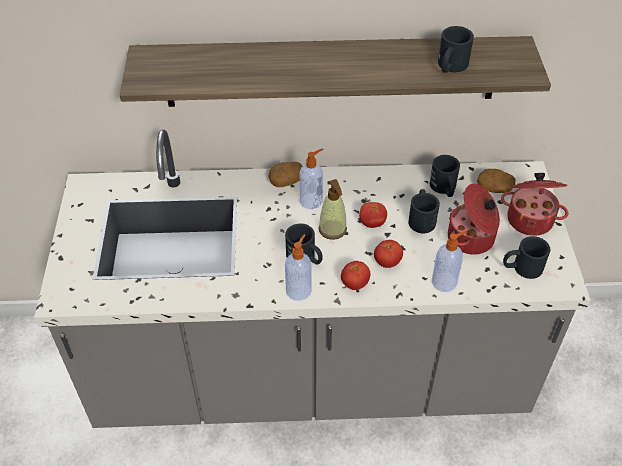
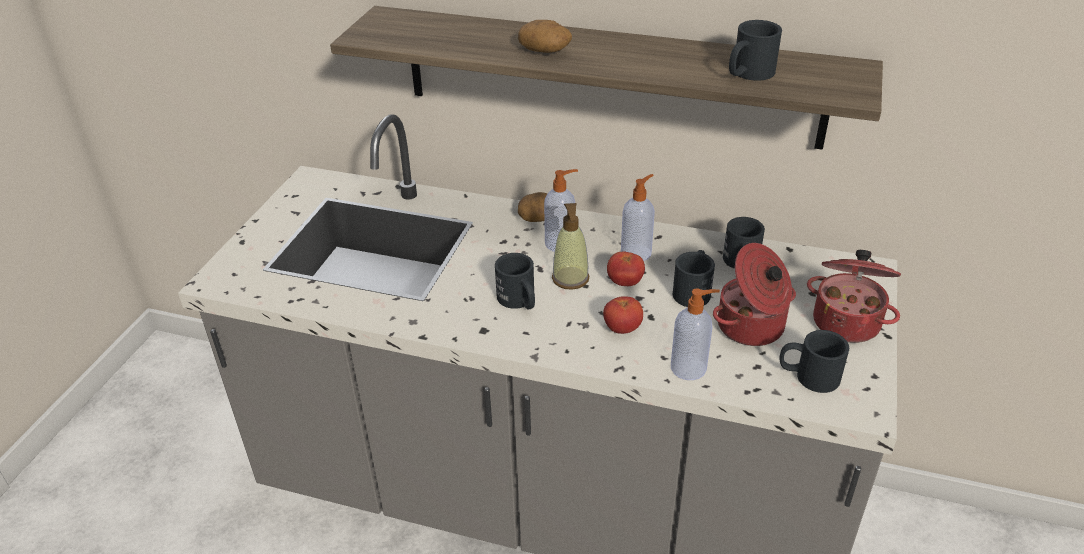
camera: 20 degrees right, 10 degrees down
soap dispenser [285,234,312,301] -> soap dispenser moved to [621,174,655,261]
tomato [341,261,370,290] -> none
potato [477,169,516,193] -> potato moved to [518,20,572,53]

